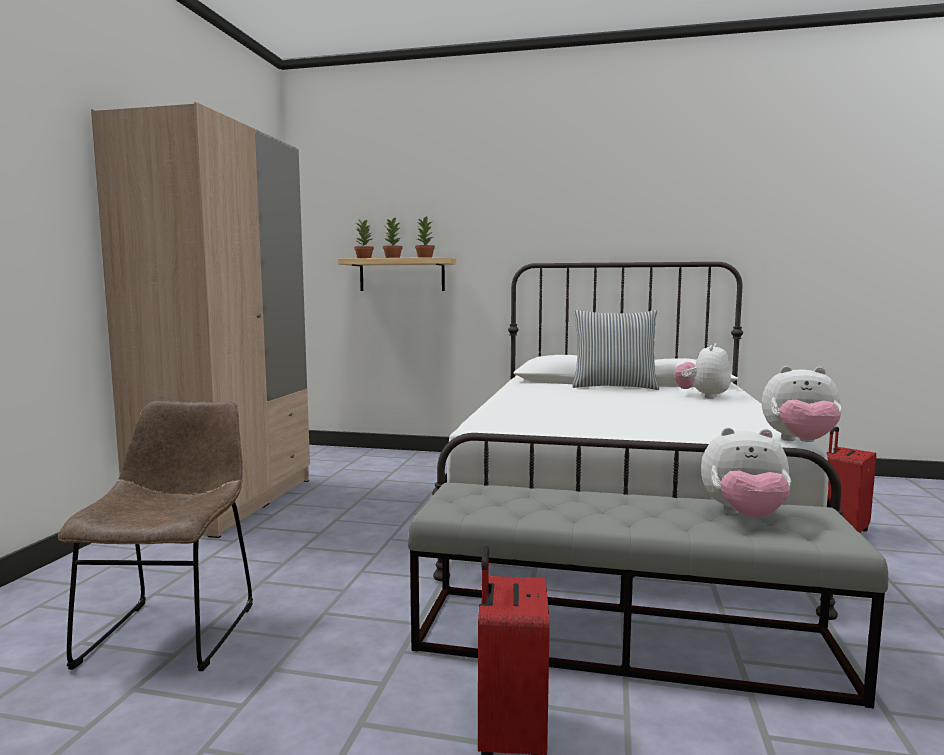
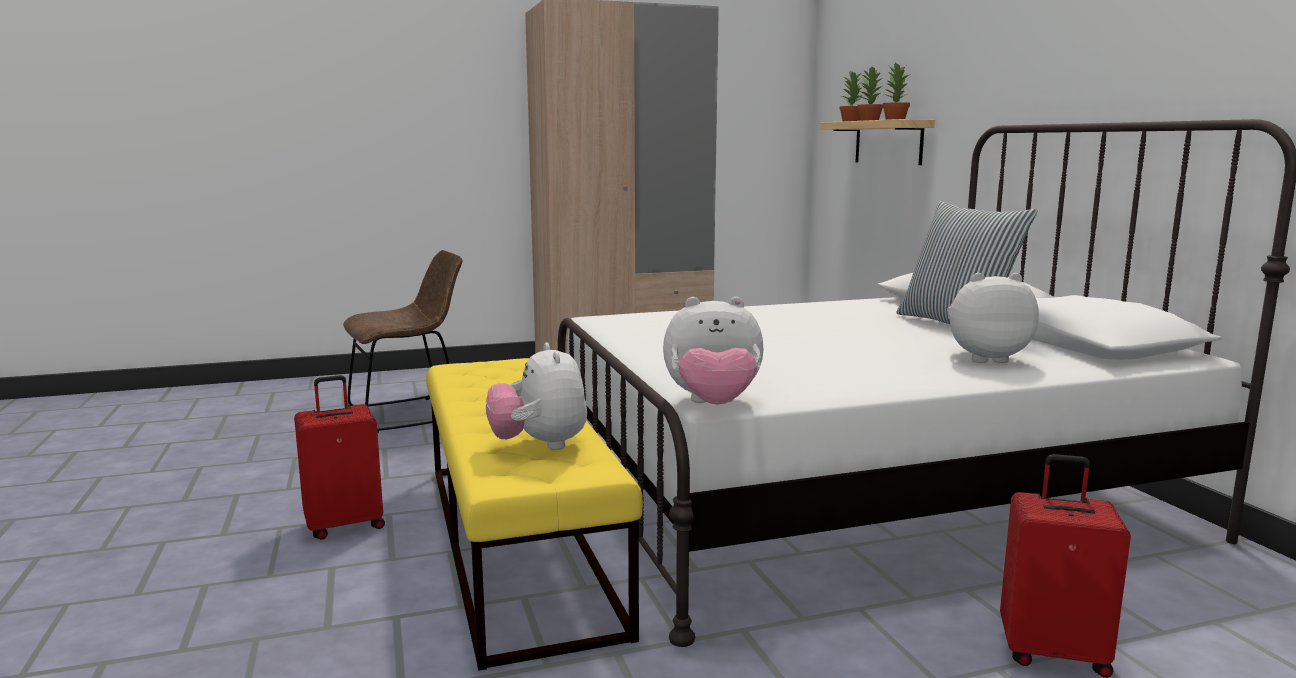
camera: 60 degrees right, 5 degrees up
grey bench [408,482,888,708] -> yellow bench [426,358,643,671]
plush toy [762,366,842,442] -> plush toy turned 75 degrees counterclockwise [663,297,763,405]

